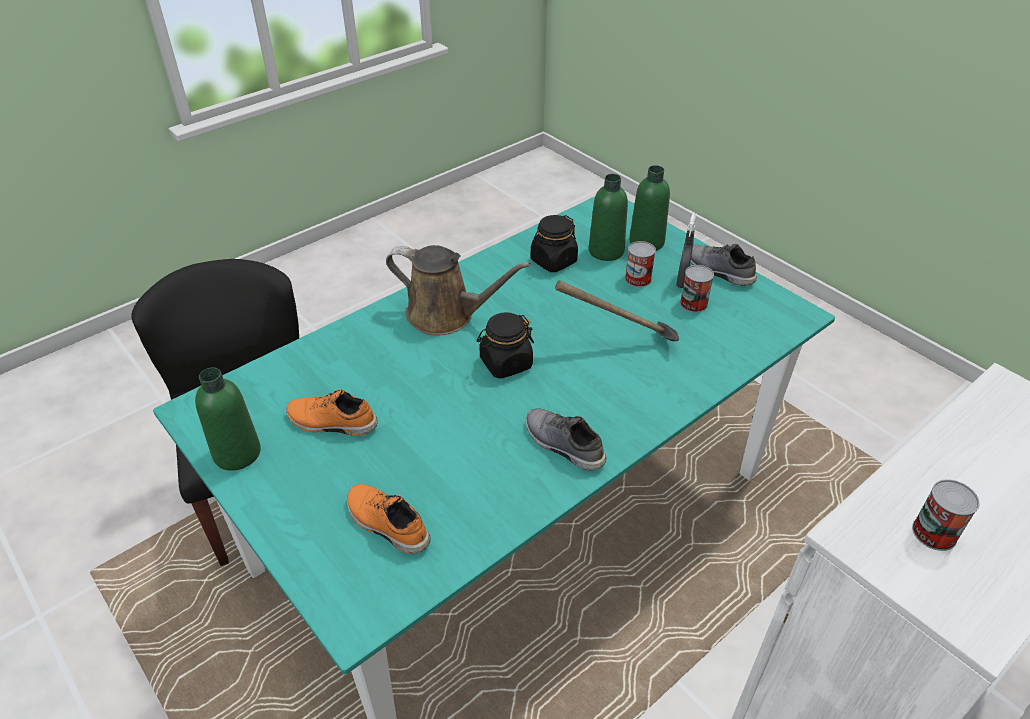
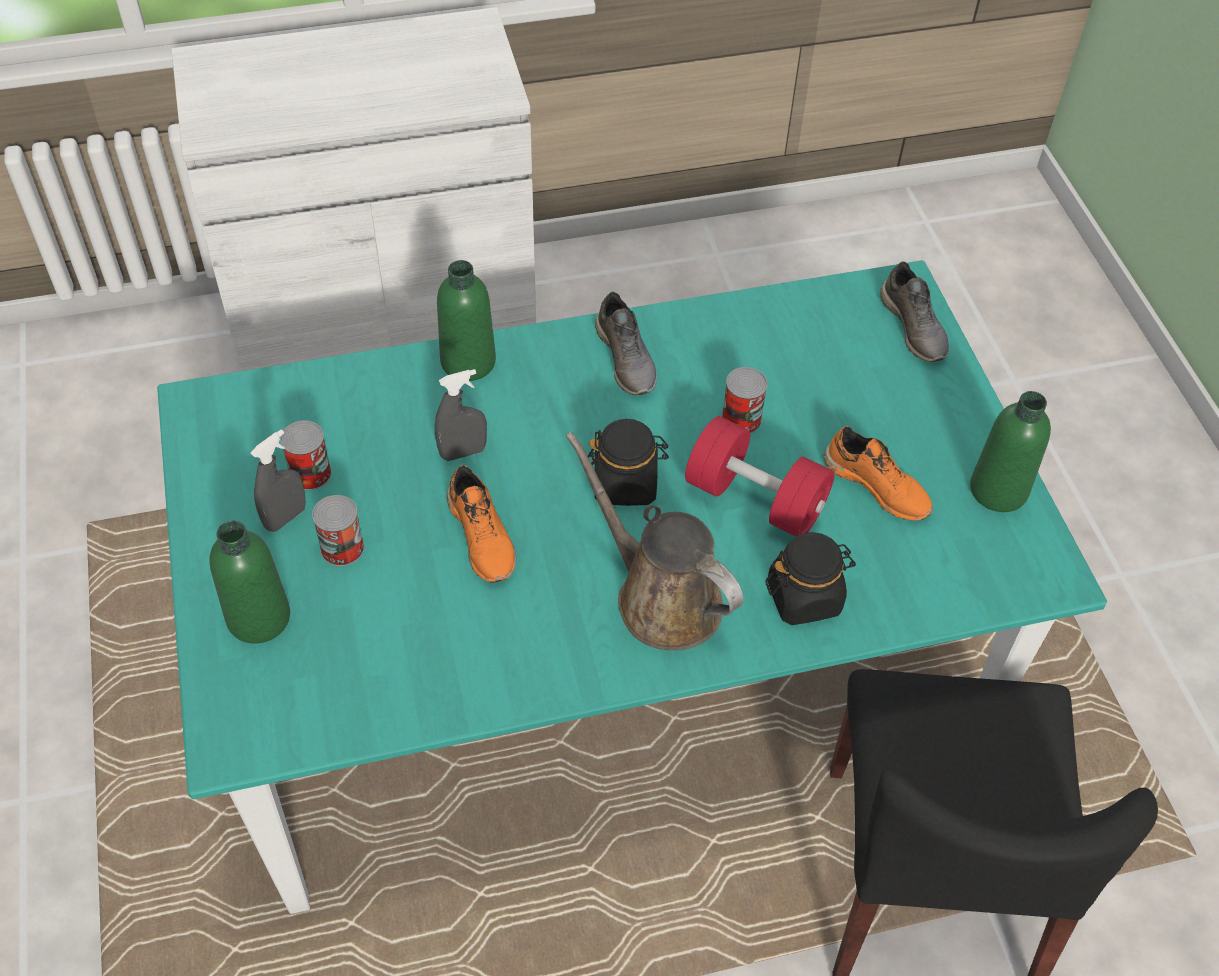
camera: 155 degrees left, 10 degrees up
orange shoe [347,484,430,554] -> orange shoe moved to [447,465,516,582]
black jar [531,215,578,272] -> black jar moved to [765,532,856,625]
hammer [555,280,679,341] -> grey spray bottle [435,369,487,461]
green bottle [589,174,628,261] -> green bottle moved to [437,260,496,381]
grey shoe [690,244,757,286] -> grey shoe moved to [880,261,949,362]
can [912,479,980,551] -> can moved to [721,367,768,434]
none -> red dumbbell [685,416,835,537]

